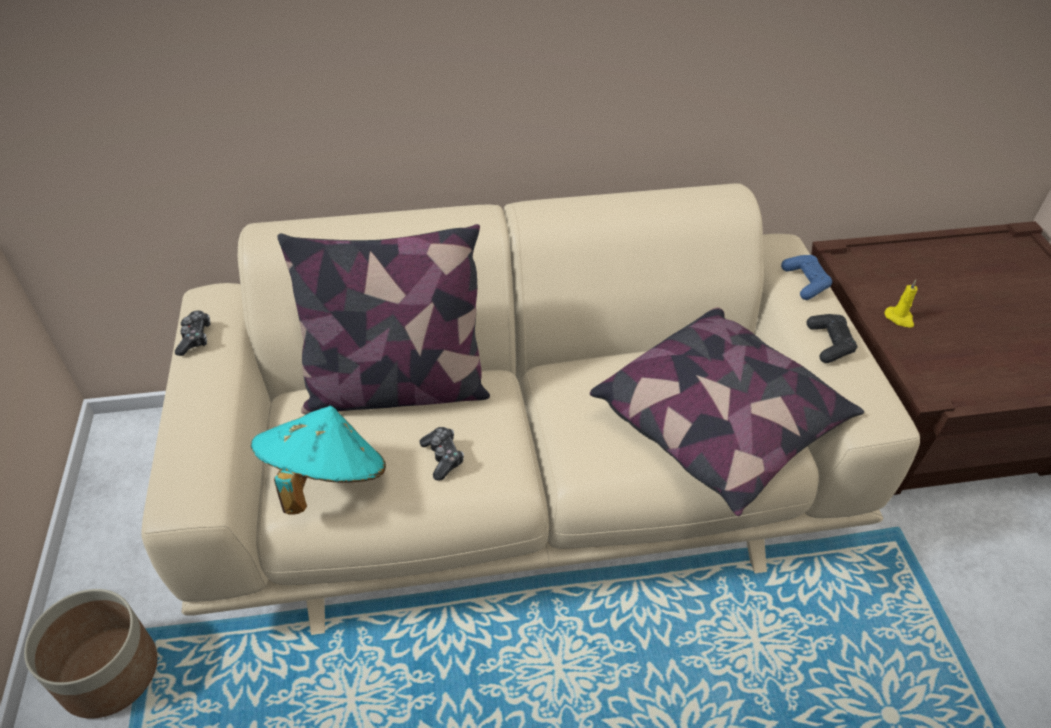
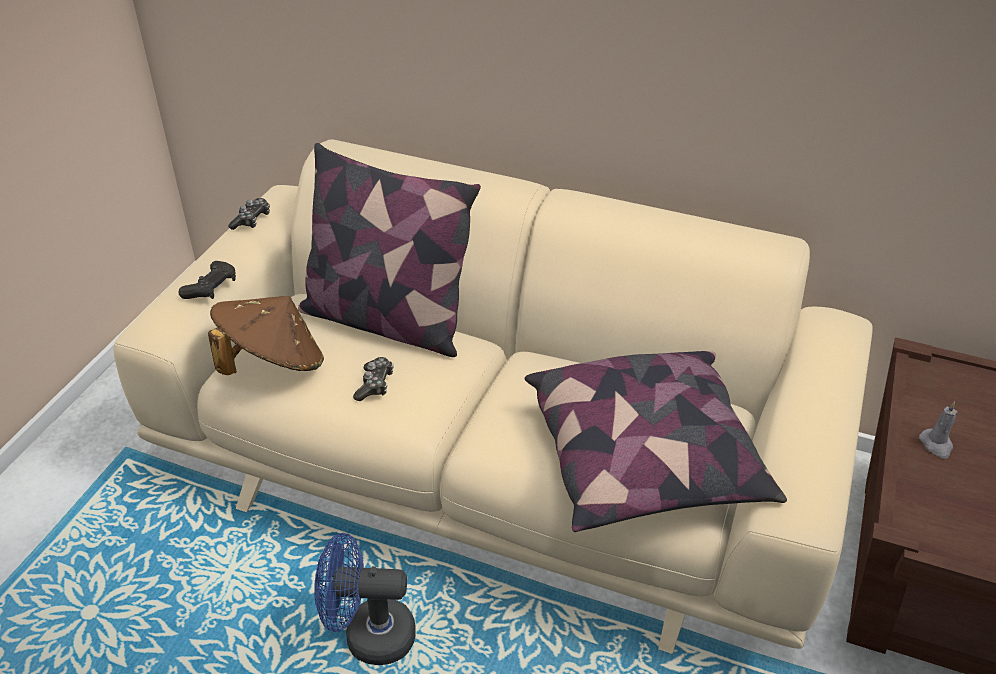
camera: 30 degrees right, 5 degrees down
planter [24,589,158,719] -> none
turquoise hat [251,406,386,515] -> brown hat [208,296,324,375]
blue game controller [781,255,832,300] -> none
black game controller [807,314,857,363] -> black game controller moved to [178,261,236,299]
yellow candle [884,280,917,328] -> grey candle [919,401,957,459]
none -> blue fan [314,533,416,665]

